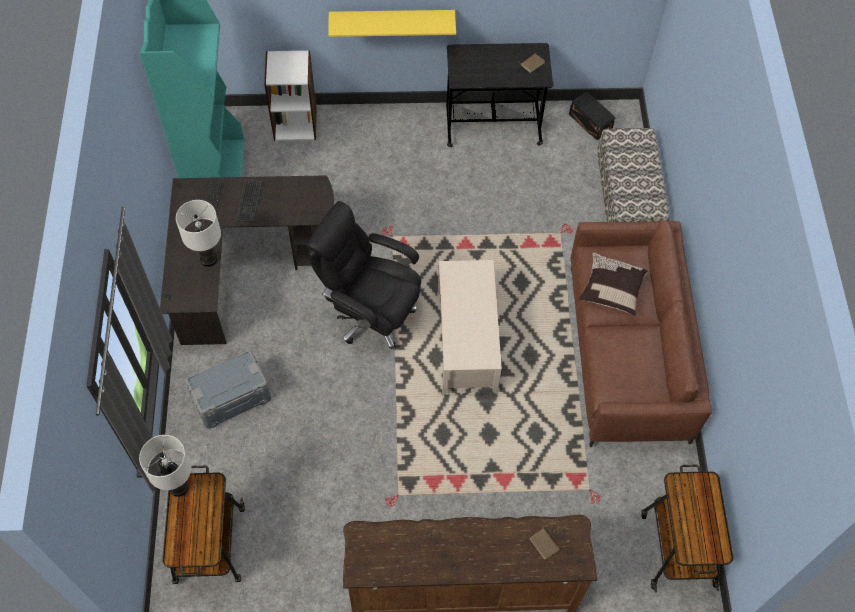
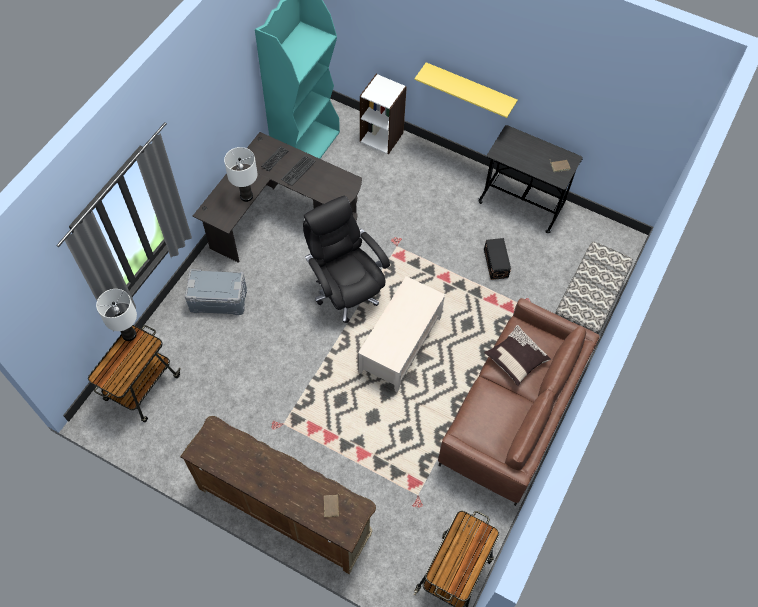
camera: 30 degrees right, 0 degrees up
black storage box [569,91,616,141] -> black storage box moved to [484,238,511,280]

